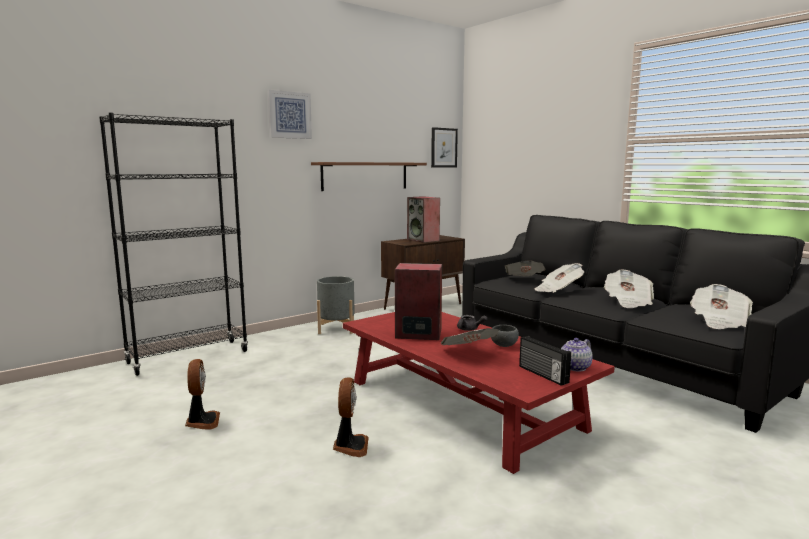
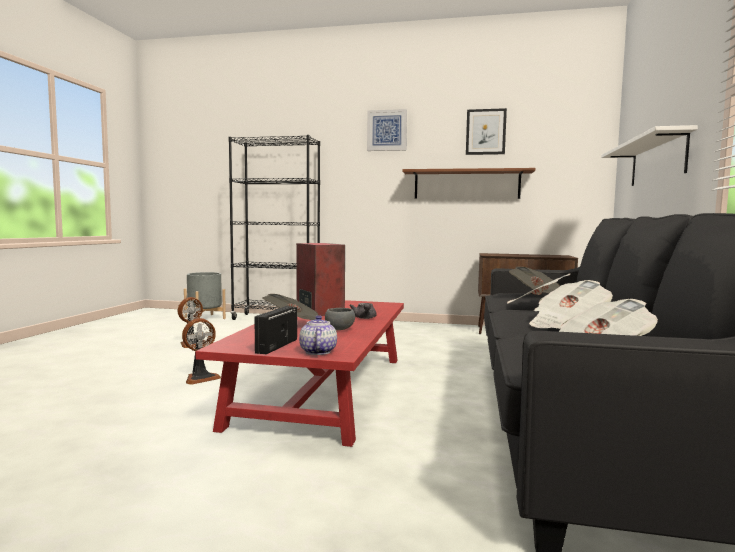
camera: 50 degrees right, 5 degrees down
grey planter [317,276,355,334] -> grey planter moved to [184,272,226,323]
speaker [407,196,440,243] -> none
picture [431,127,458,167] -> picture moved to [466,108,507,155]
teapot [561,338,593,372] -> teapot turned 75 degrees clockwise [299,315,337,355]
none -> white shelf [601,125,698,186]

